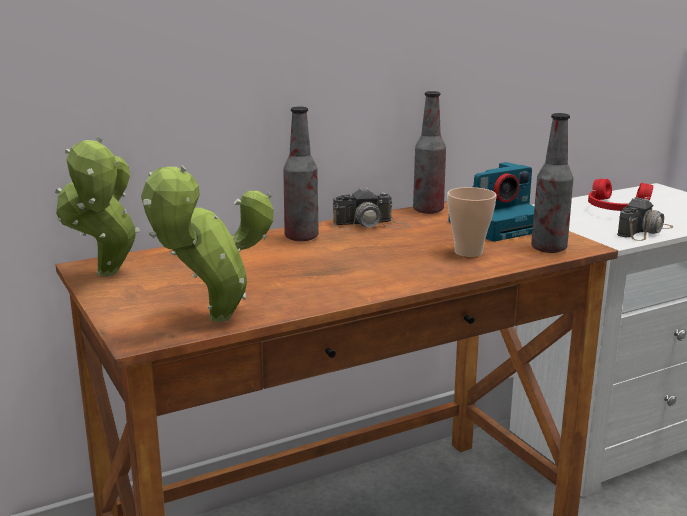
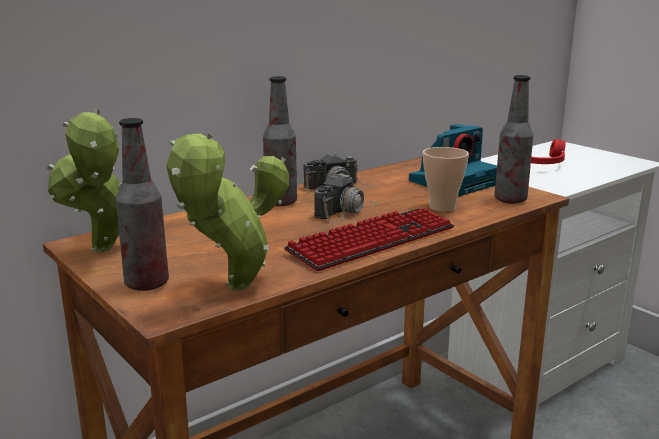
camera: 10 degrees left, 0 degrees up
bottle [413,91,446,214] -> bottle moved to [116,118,169,291]
camera [617,197,673,241] -> camera moved to [314,174,378,223]
none -> keyboard [284,208,454,271]

